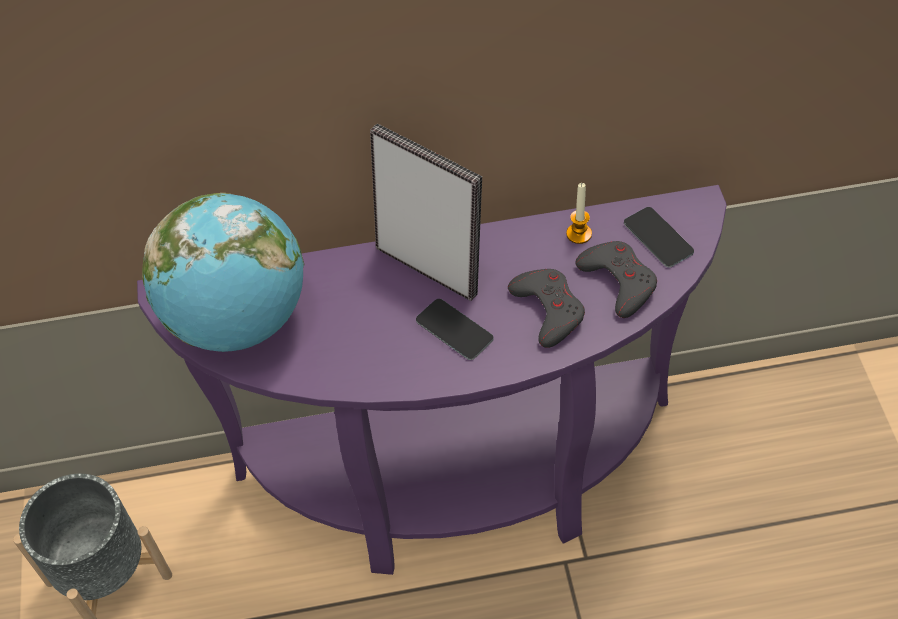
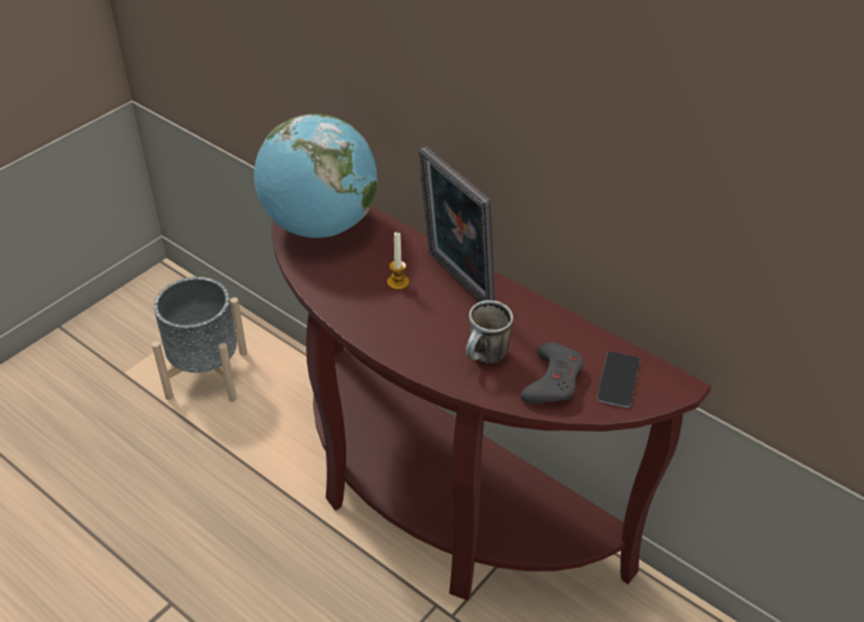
camera: 45 degrees right, 10 degrees down
purple console table [137,185,727,575] -> brown console table [271,206,711,601]
picture frame [370,124,482,301] -> picture frame turned 150 degrees clockwise [418,146,495,302]
phone [416,299,494,360] -> none
grey game controller [508,269,585,348] -> mug [466,300,513,364]
candle [566,183,592,244] -> candle moved to [387,232,409,290]

